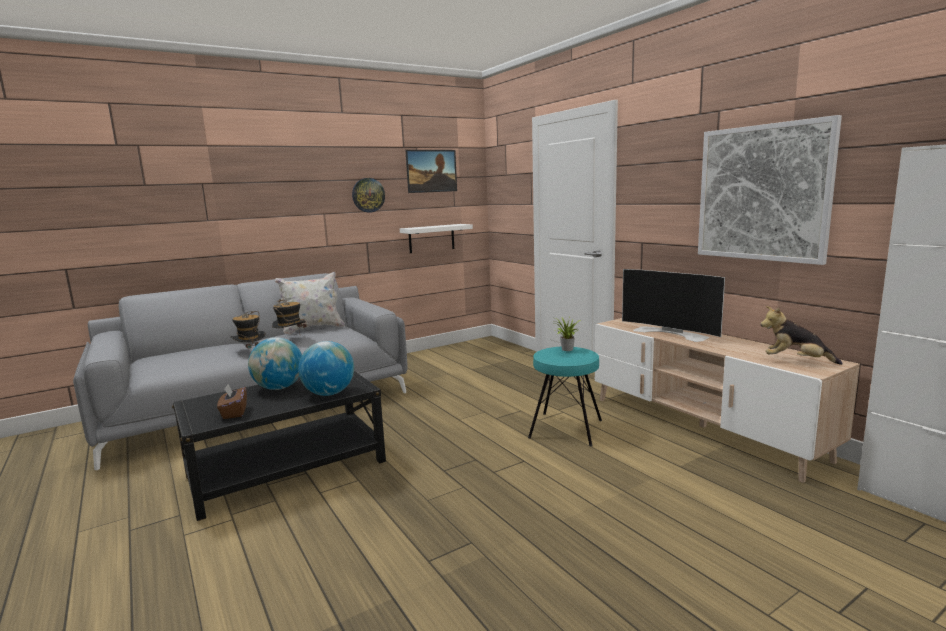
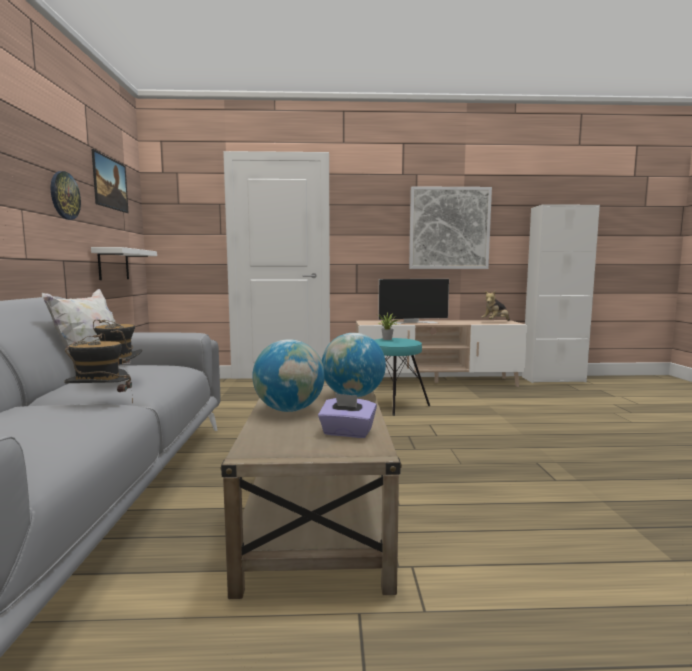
camera: 60 degrees left, 5 degrees down
black coffee table [172,371,386,521] -> beige coffee table [221,384,402,599]
brown tissue box [217,384,247,419] -> purple tissue box [318,393,377,438]

